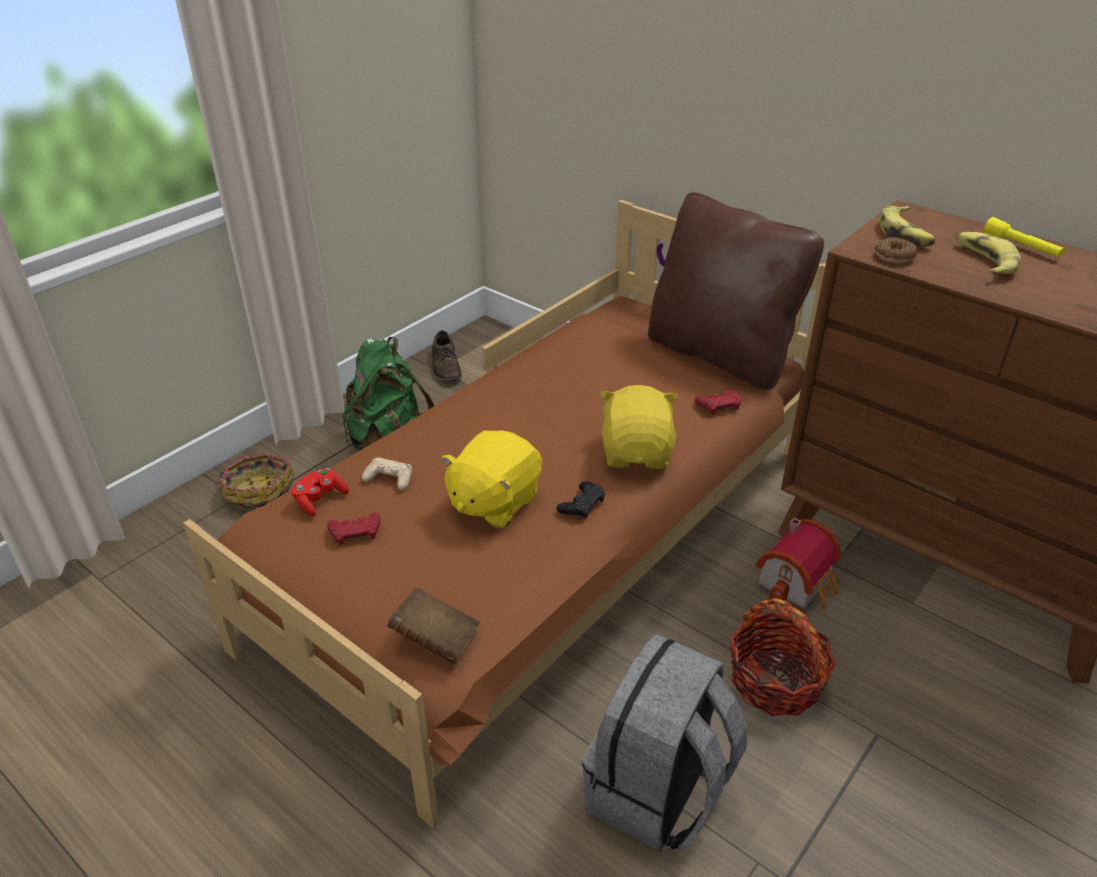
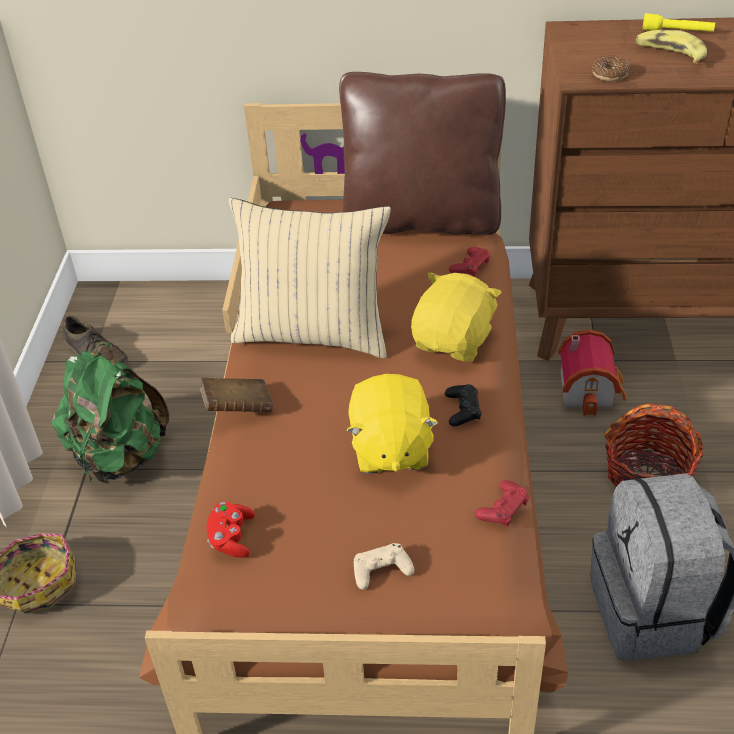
camera: 35 degrees left, 5 degrees up
red game controller [327,512,381,545] -> red game controller moved to [475,480,529,527]
beige game controller [362,458,412,490] -> beige game controller moved to [354,543,414,590]
brown book [387,587,480,664] -> brown book moved to [200,378,273,412]
yellow plush toy [600,385,678,469] -> yellow plush toy turned 60 degrees clockwise [411,272,502,362]
banana [880,206,935,246] -> none
none -> beige pillow [229,198,391,358]

